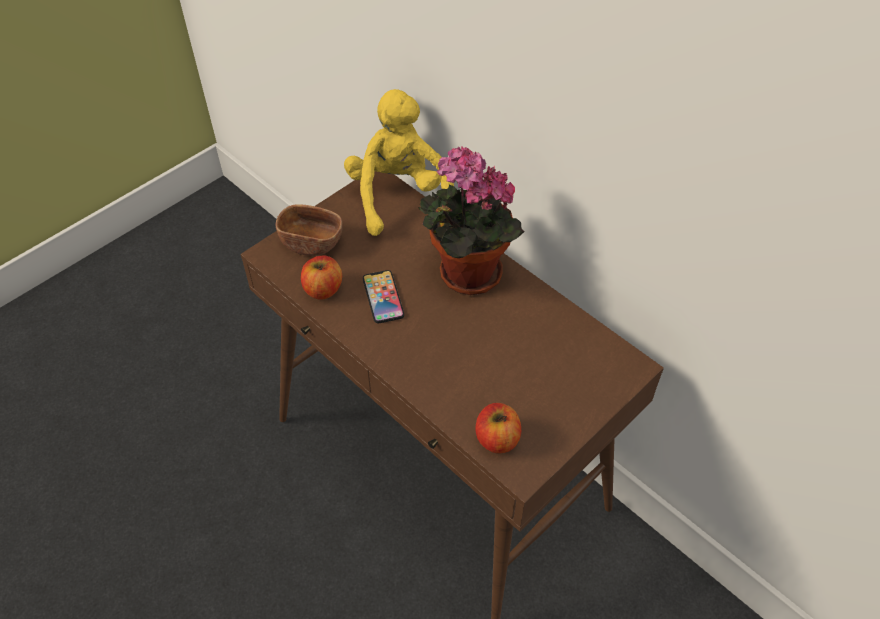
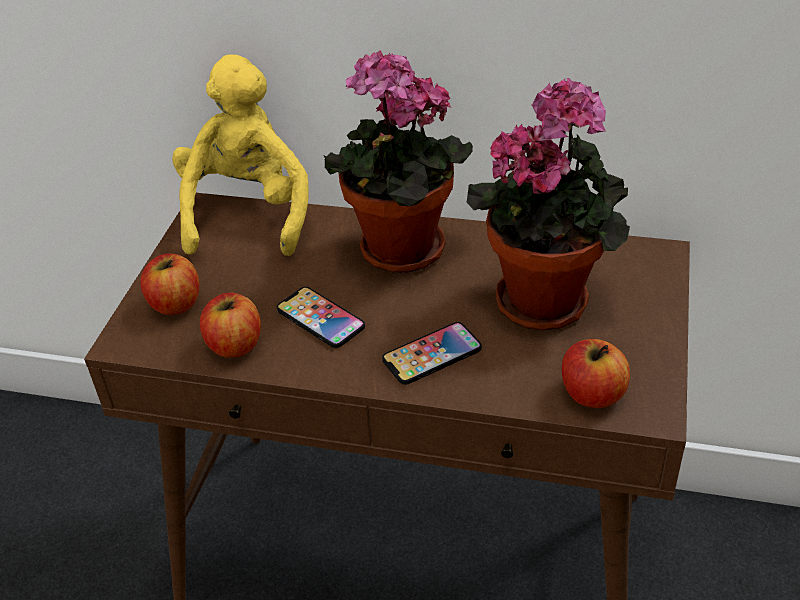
camera: 30 degrees left, 10 degrees down
brown bowl [276,204,343,256] -> apple [141,254,199,315]
yellow plush toy [344,89,454,236] -> yellow plush toy turned 45 degrees clockwise [172,55,309,256]
none -> phone [382,322,482,385]
none -> potted plant [467,78,630,330]

